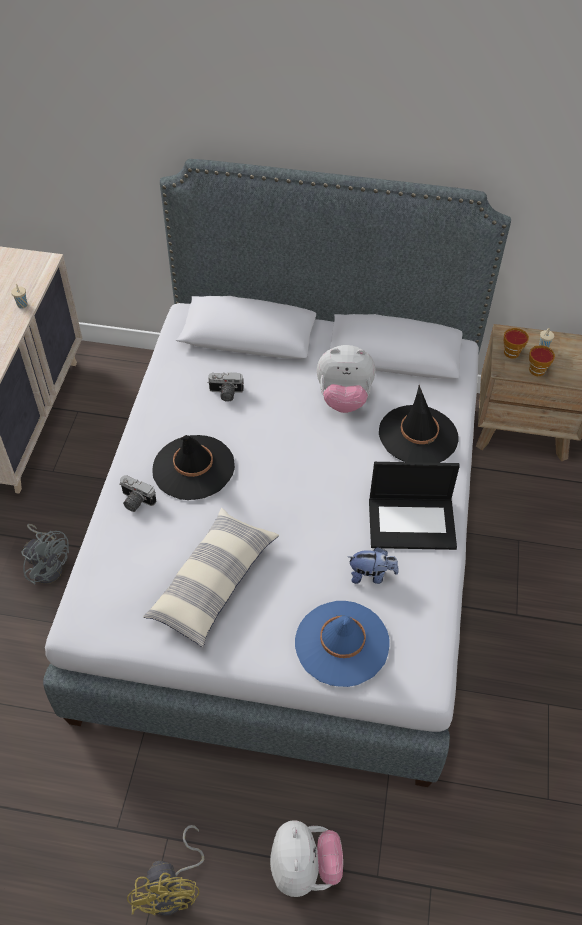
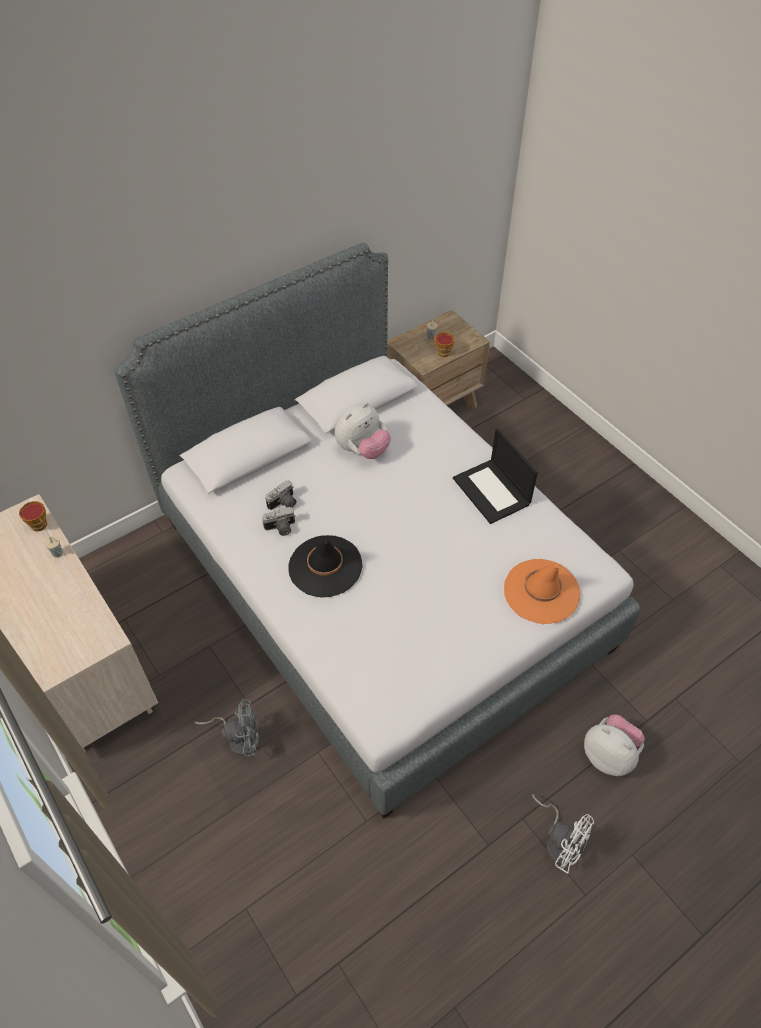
camera: 45 degrees left, 0 degrees up
camera [119,475,156,512] -> camera moved to [262,507,295,536]
yellow fan [127,825,204,916] -> white fan [532,794,594,874]
pillow [143,508,279,647] -> none
blue hat [295,601,389,687] -> orange hat [504,559,580,624]
plush toy [348,547,399,584] -> none
laptop [369,462,460,550] -> laptop turned 105 degrees clockwise [453,428,538,524]
black hat [379,385,459,463] -> none
cup [504,328,529,359] -> cup moved to [19,501,47,531]

